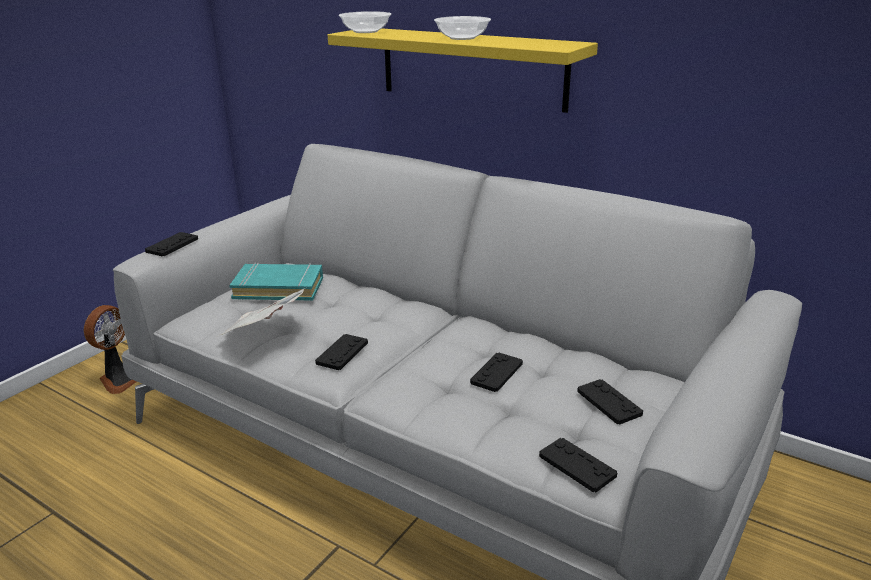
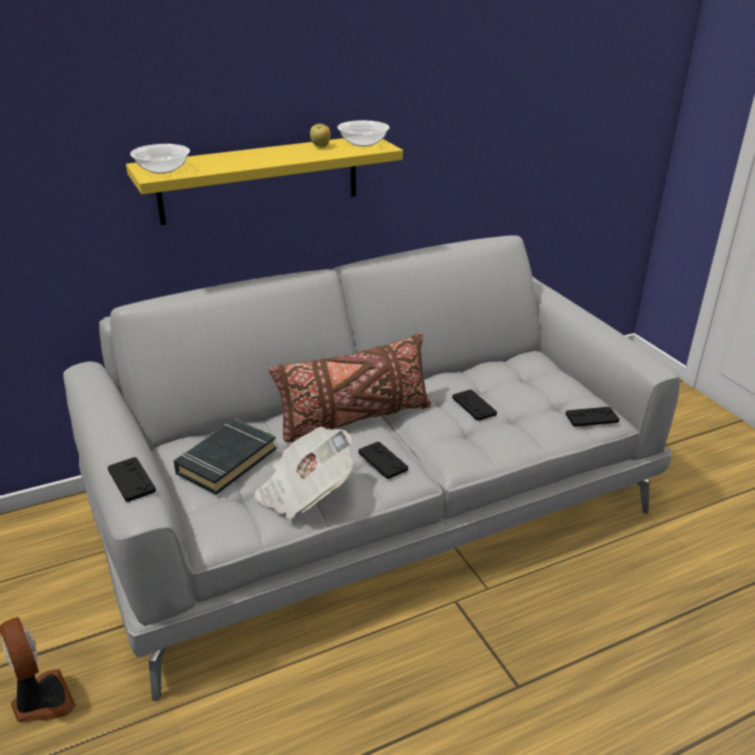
camera: 60 degrees left, 5 degrees up
turquoise book [229,263,323,301] -> black book [174,419,276,495]
bowl [434,16,491,40] -> bowl moved to [337,120,390,147]
black game controller [577,379,643,425] -> none
none -> brown pillow [269,333,431,442]
none -> apple [310,124,331,147]

